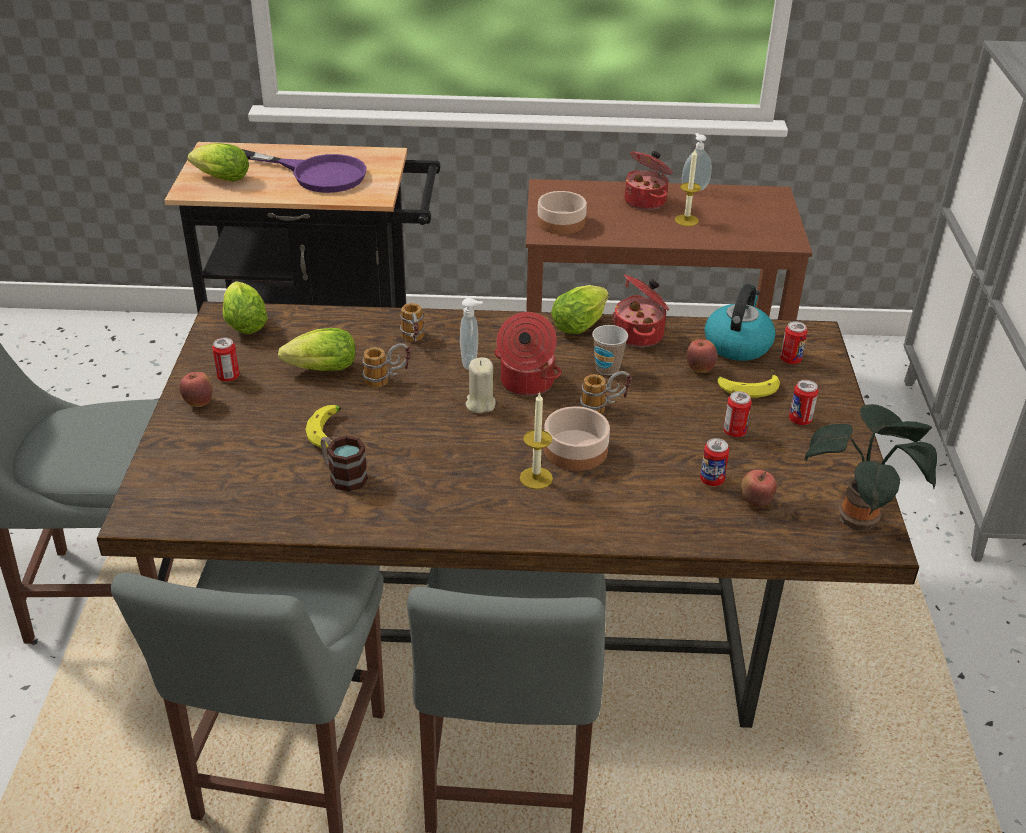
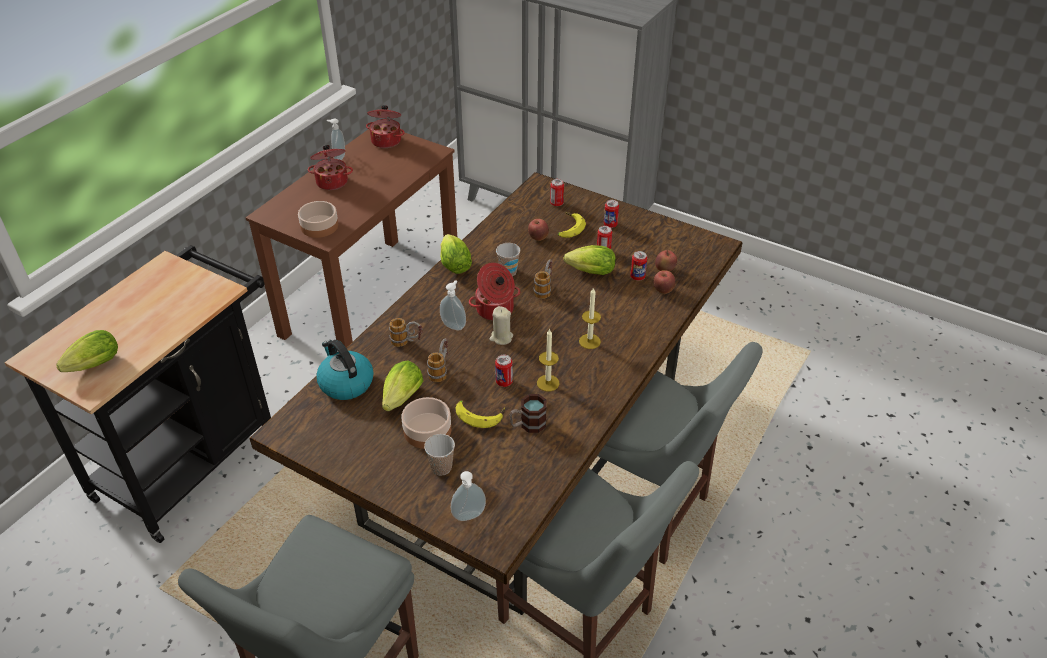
camera: 60 degrees left, 5 degrees up
apple [179,372,212,407] -> apple moved to [653,270,675,294]
can [212,337,240,382] -> can moved to [495,355,513,387]
lettuce [223,281,268,334] -> lettuce moved to [564,245,616,275]
purple frying pan [242,149,367,193] -> none
bowl [544,406,610,471] -> bowl moved to [401,397,451,449]
cooking pot [612,274,669,347] -> cooking pot moved to [366,105,405,148]
candle [675,148,701,226] -> candle moved to [537,328,560,391]
kettle [704,284,776,361] -> kettle moved to [316,340,374,400]
potted plant [805,404,937,531] -> none
none -> cup [424,434,455,476]
none -> soap dispenser [451,471,486,521]

